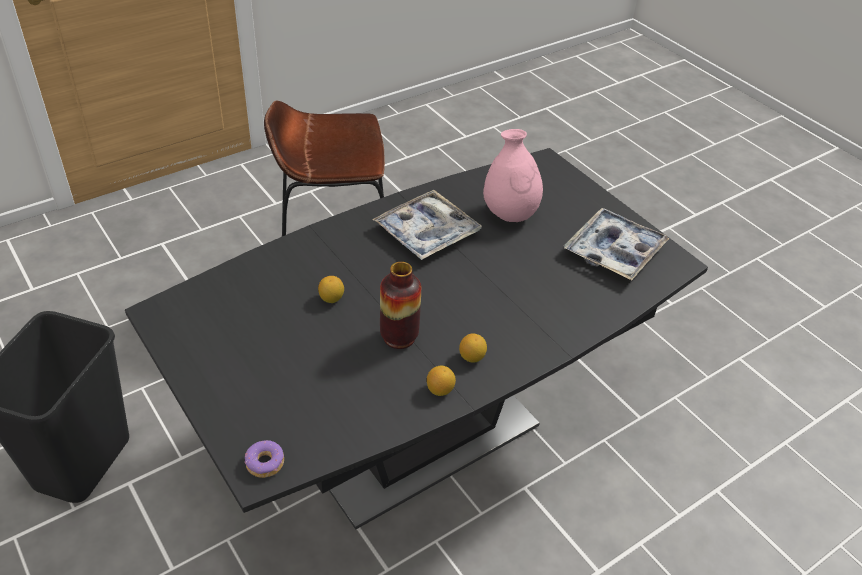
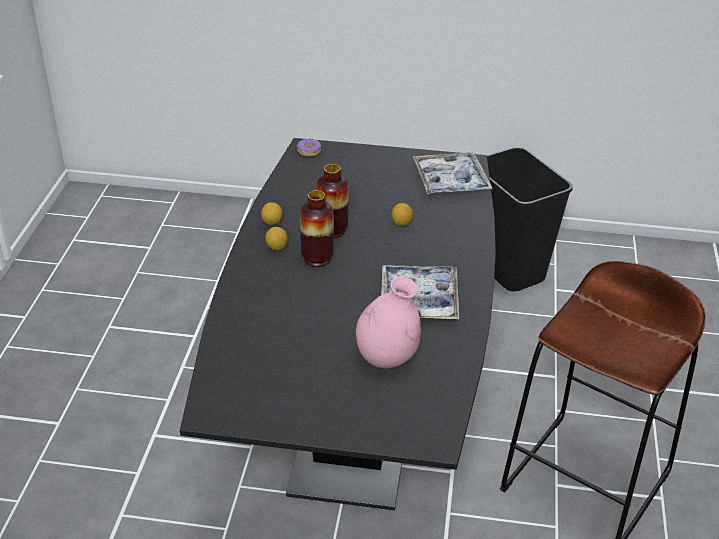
camera: 135 degrees right, 5 degrees down
tray [564,208,670,280] -> tray moved to [413,152,492,194]
none -> vase [300,190,334,267]

